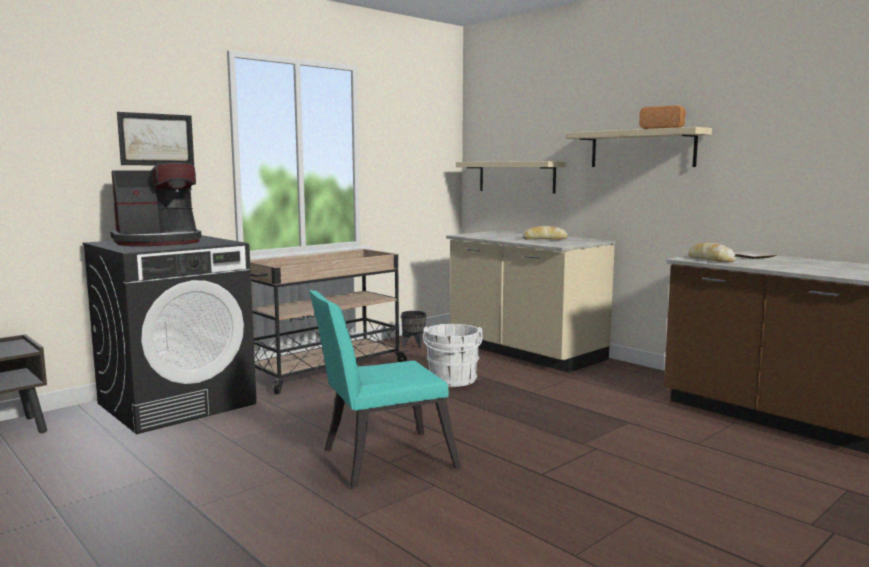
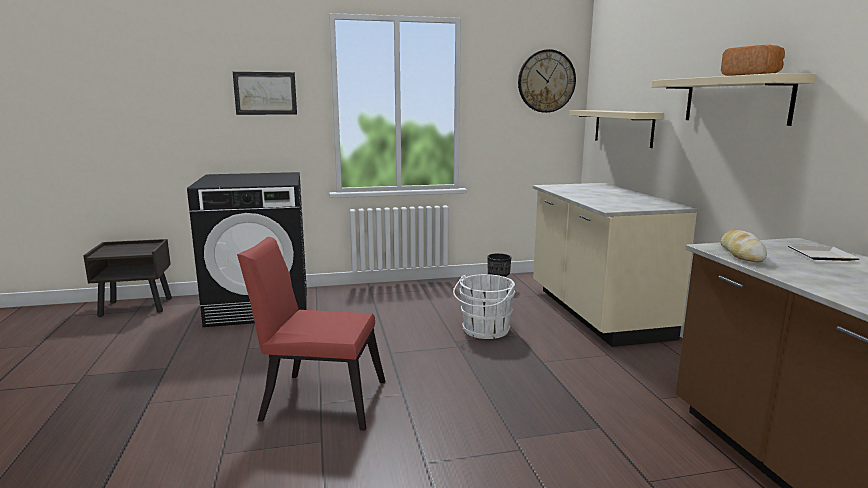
camera: 30 degrees right, 5 degrees up
coffee machine [110,163,202,246] -> none
beige cart [249,249,409,394] -> none
turquoise chair [309,290,461,487] -> red chair [237,237,385,431]
bread [522,226,568,240] -> none
none -> wall clock [518,49,576,113]

